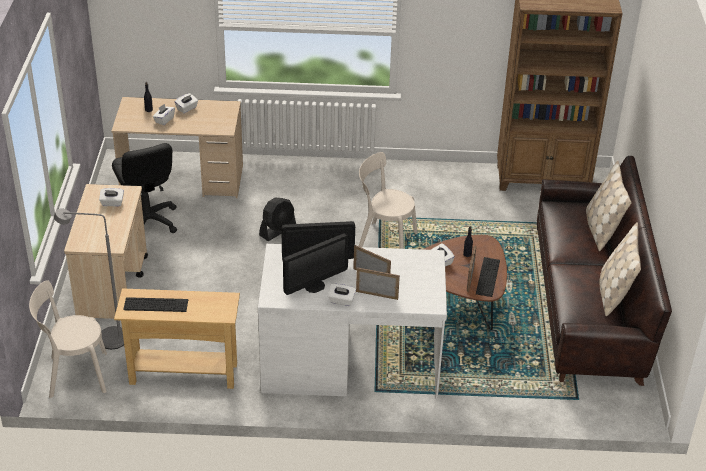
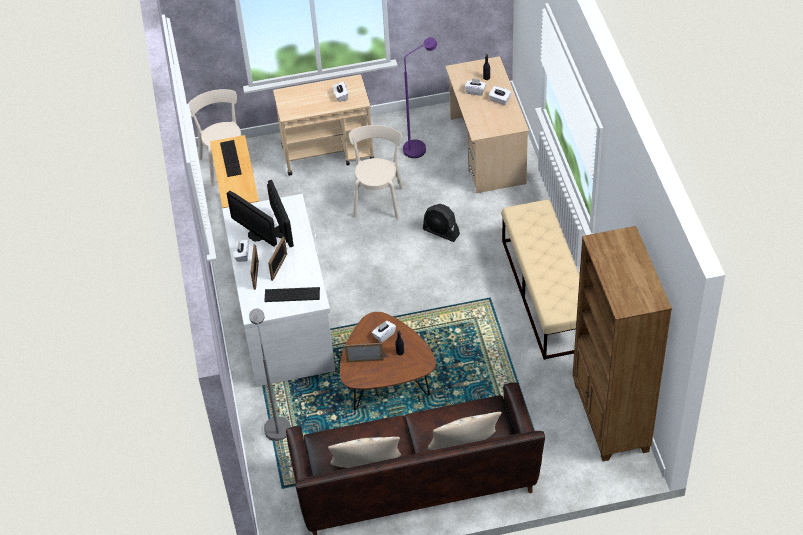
camera: 80 degrees right, 10 degrees up
grey floor lamp [54,208,124,349] -> grey floor lamp moved to [249,309,291,441]
black office chair [112,143,177,233] -> purple floor lamp [403,37,437,158]
beige chair [359,152,418,249] -> beige chair moved to [349,125,403,219]
keyboard [476,257,500,297] -> keyboard moved to [264,287,320,302]
none -> beige bench [501,199,580,360]

